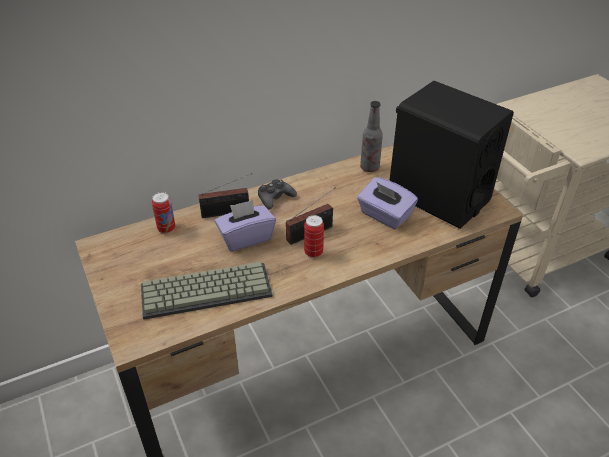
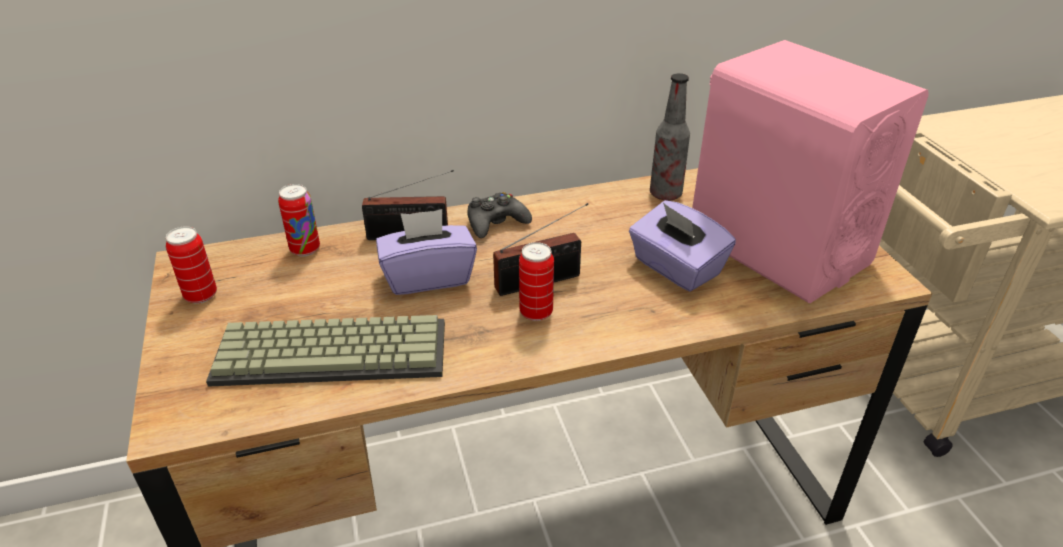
camera: 10 degrees right, 5 degrees down
black speaker [389,81,514,229] -> pink speaker [692,40,929,303]
none -> can [166,226,217,304]

